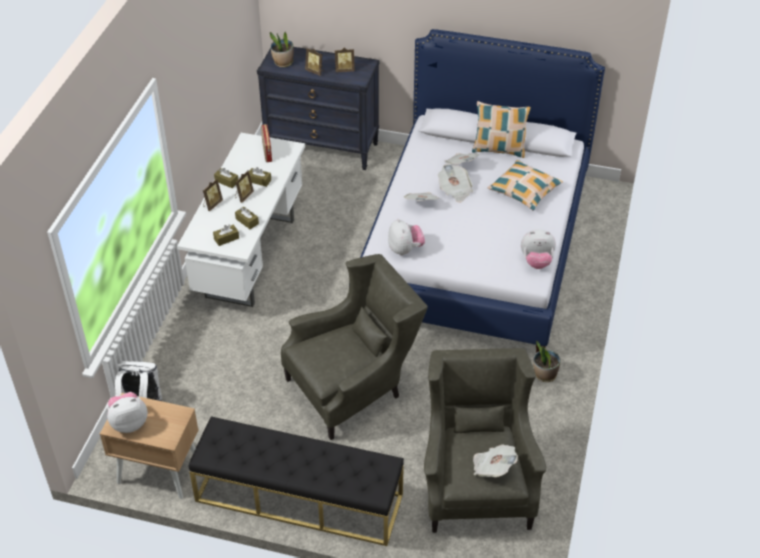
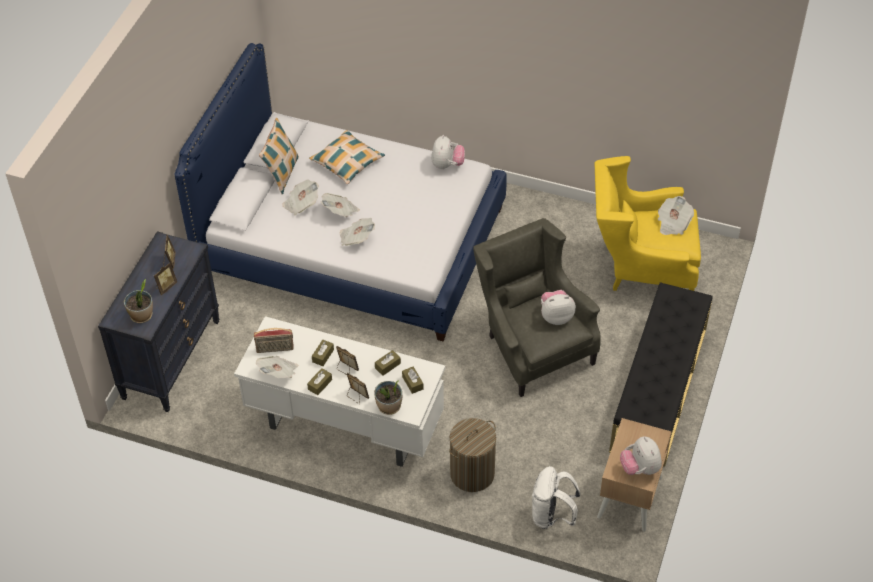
camera: 85 degrees left, 5 degrees up
plush toy [388,218,425,255] -> plush toy moved to [541,290,576,325]
grey armchair [424,348,546,533] -> yellow armchair [595,156,701,291]
potted plant [533,340,560,382] -> potted plant moved to [374,380,402,415]
none -> newspaper [256,356,298,378]
none -> laundry basket [449,418,496,492]

